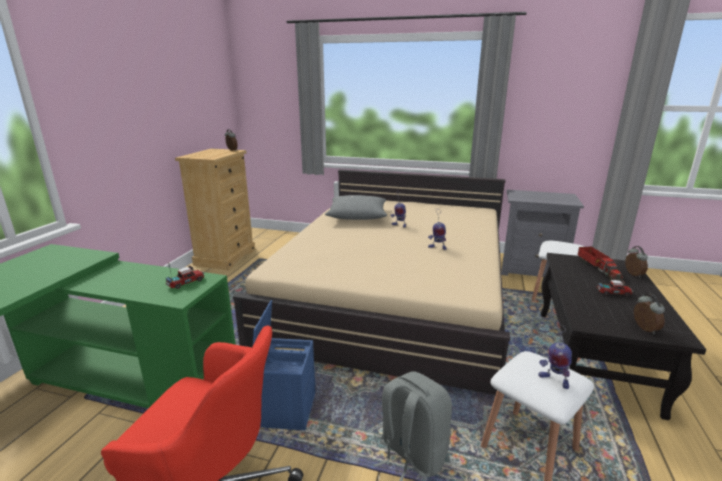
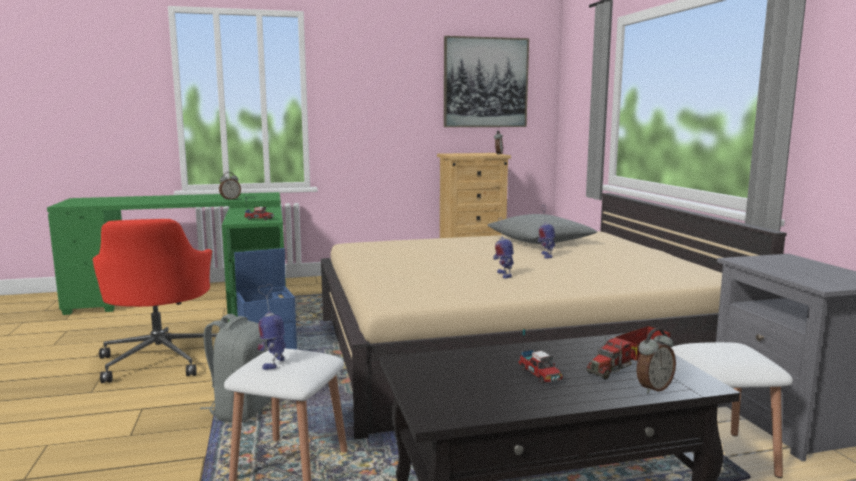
camera: 60 degrees right, 10 degrees down
alarm clock [634,294,665,334] -> alarm clock moved to [219,172,241,200]
none -> picture [444,36,529,127]

